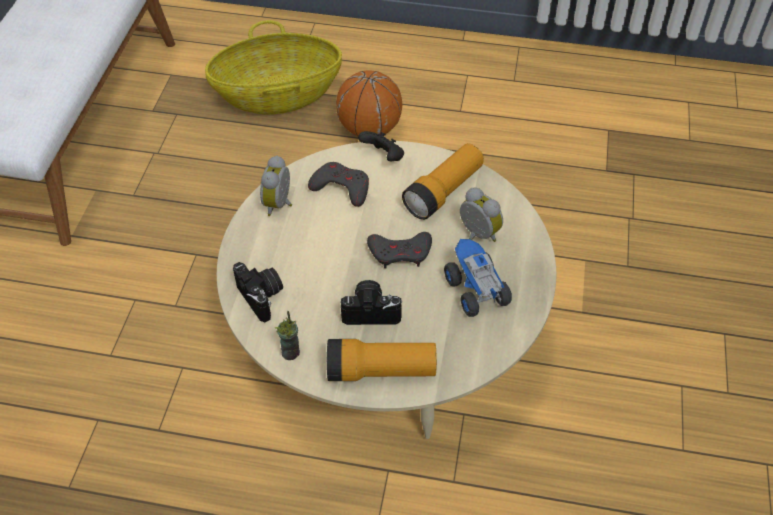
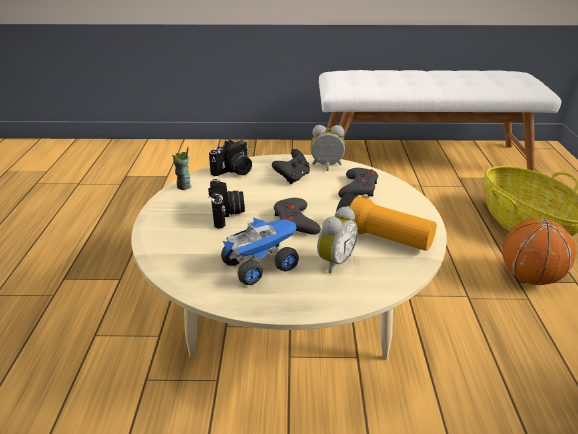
camera: 80 degrees right, 20 degrees down
flashlight [326,339,437,381] -> none
black game controller [358,131,404,162] -> black game controller moved to [272,149,310,184]

